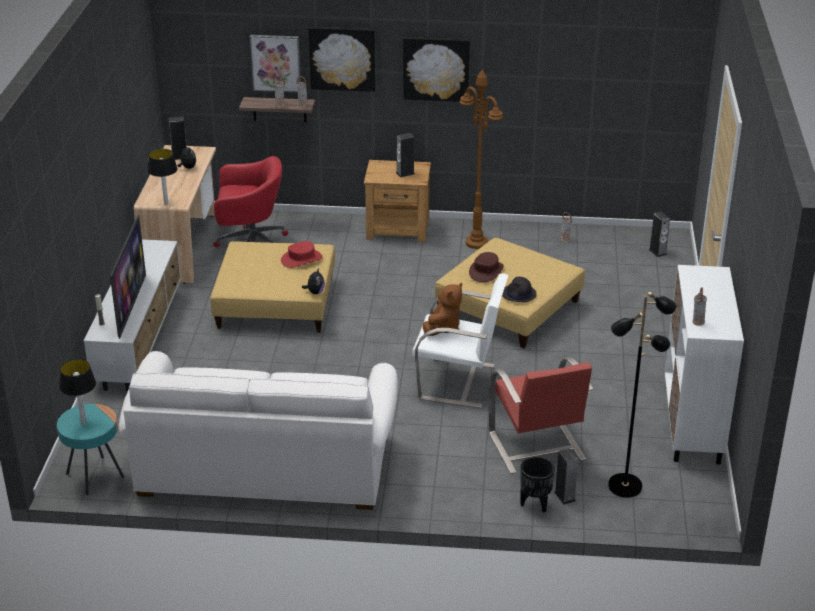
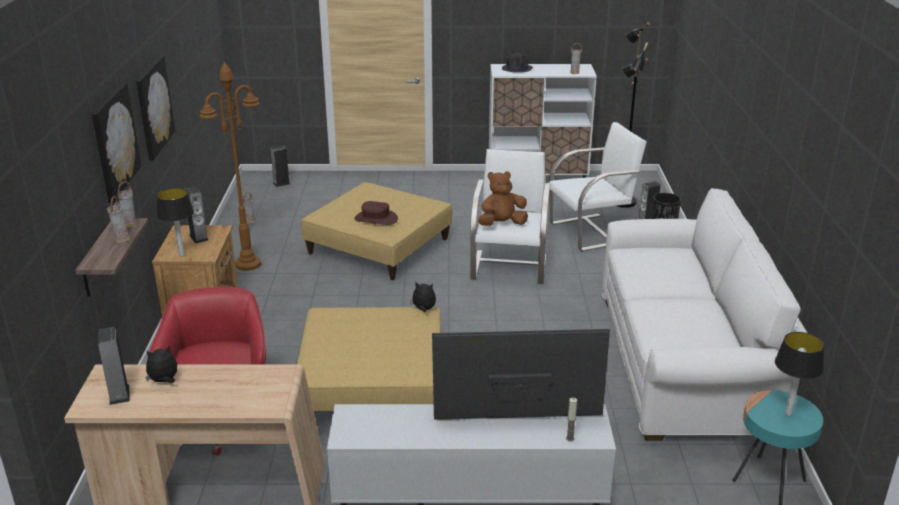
camera: 95 degrees left, 5 degrees down
table lamp [148,149,178,205] -> table lamp moved to [157,188,194,256]
picture [250,35,301,93] -> none
red hat [281,241,322,268] -> none
brown plush toy [423,283,462,336] -> brown plush toy turned 45 degrees counterclockwise [478,171,528,226]
red armchair [489,357,593,474] -> white armchair [548,122,647,252]
black hat [502,277,537,302] -> black hat moved to [502,53,533,73]

